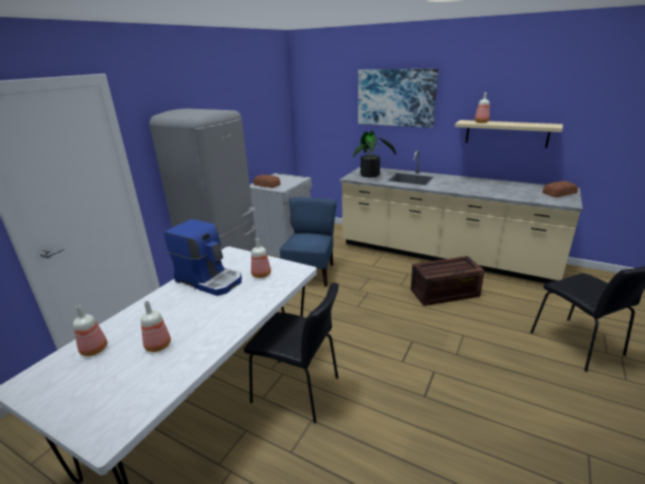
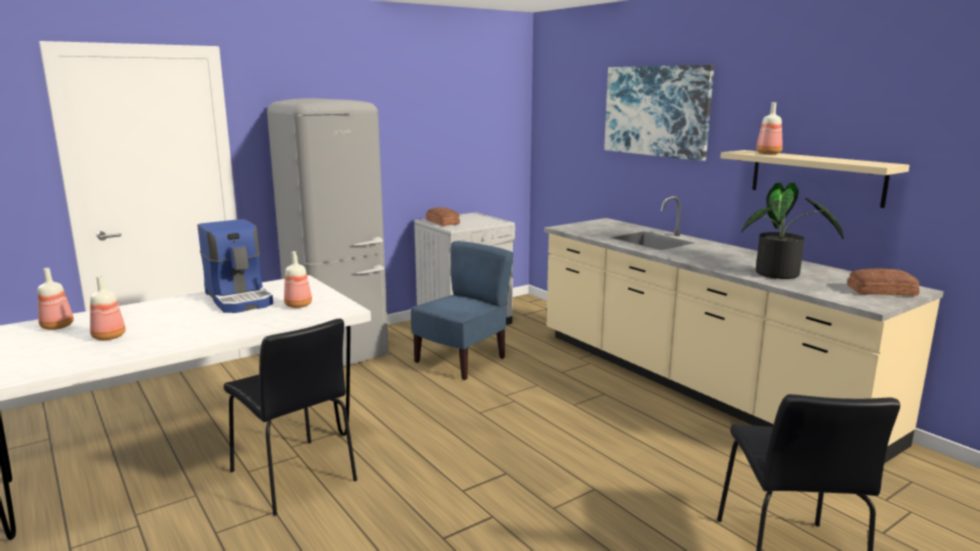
camera: 25 degrees right, 10 degrees down
potted plant [353,131,396,177] -> potted plant moved to [741,183,844,279]
crate [411,256,485,306] -> none

